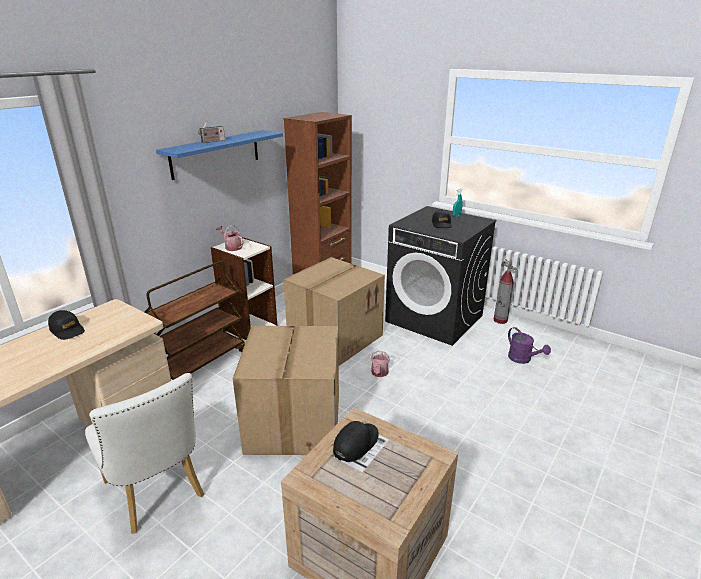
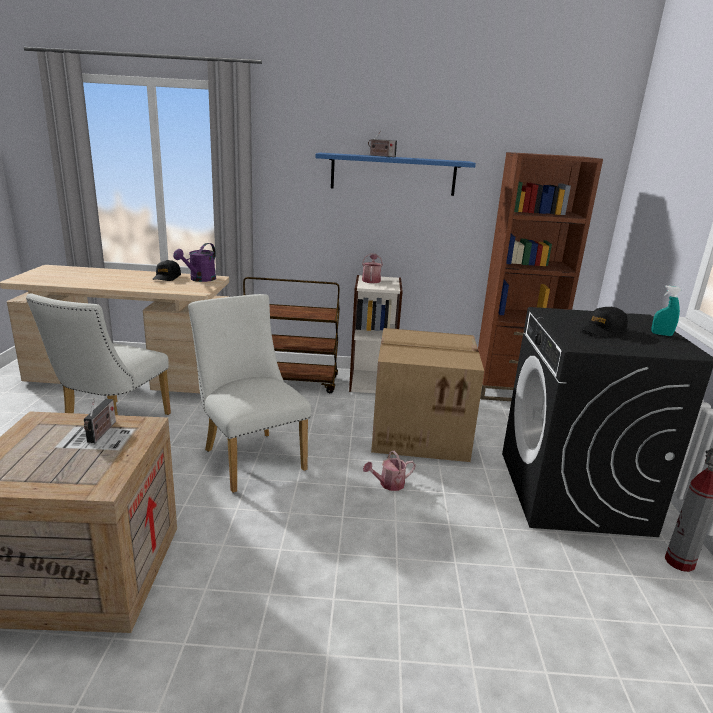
camera: 55 degrees right, 5 degrees down
cardboard box [233,326,339,455] -> white chair [188,294,311,493]
black cap [333,421,379,462] -> radio [84,398,116,443]
purple watering can [508,327,551,364] -> purple watering can moved to [173,243,216,282]

